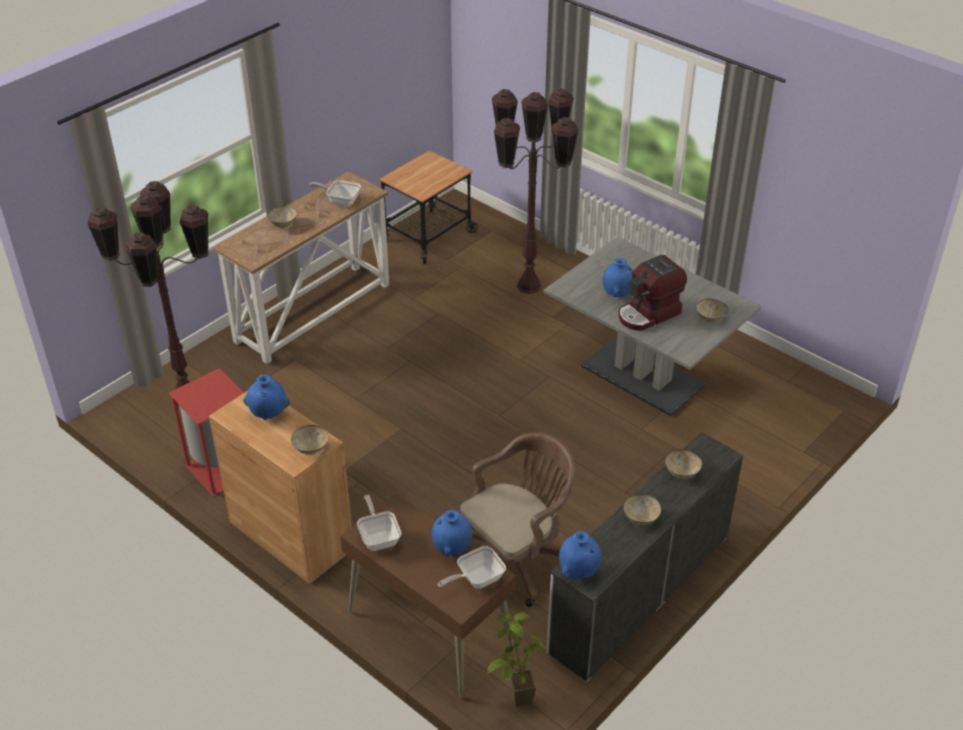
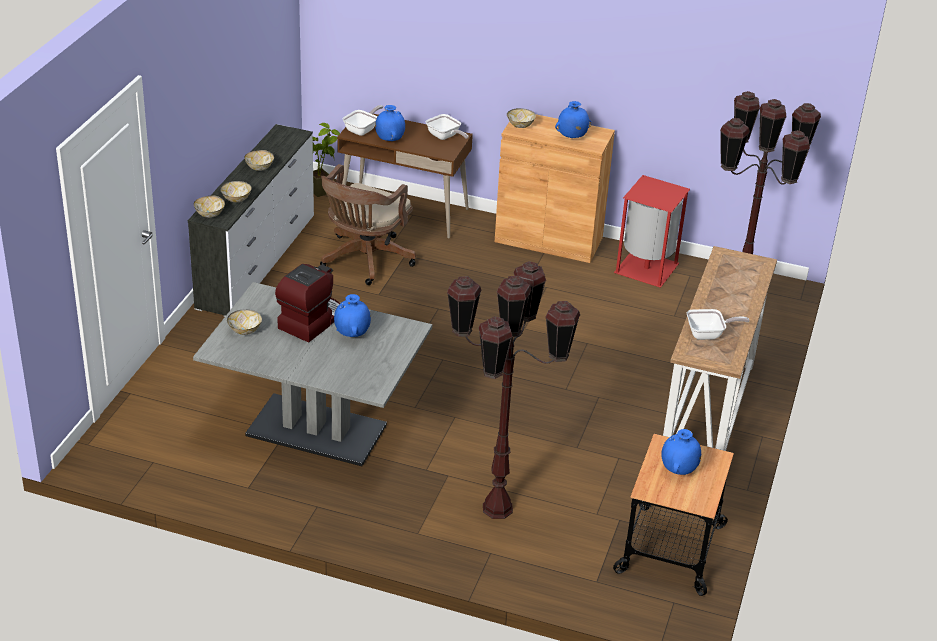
camera: 155 degrees right, 5 degrees down
bowl [267,206,297,228] -> bowl moved to [194,196,225,218]
blue vase [559,531,601,579] -> blue vase moved to [661,429,701,475]

